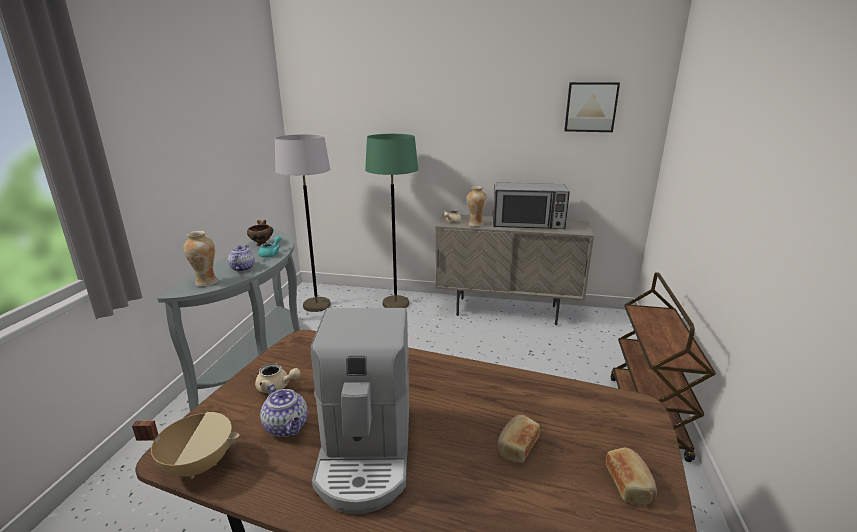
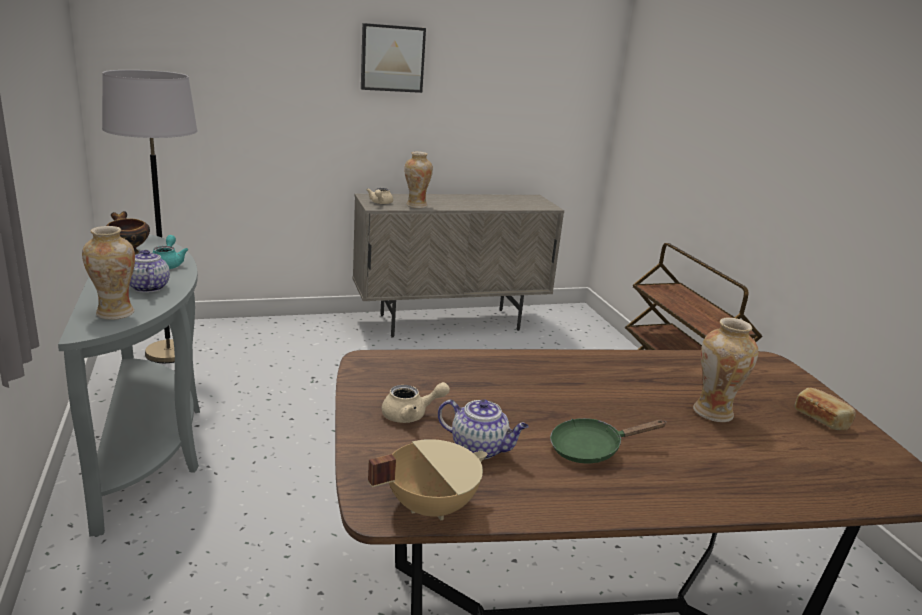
camera: 30 degrees left, 0 degrees up
coffee machine [311,308,409,514] -> green frying pan [550,418,667,464]
green floor lamp [365,134,418,308] -> none
microwave [492,183,570,229] -> none
bread [498,415,540,463] -> vase [693,318,758,422]
picture [564,82,620,132] -> picture moved to [361,23,426,93]

